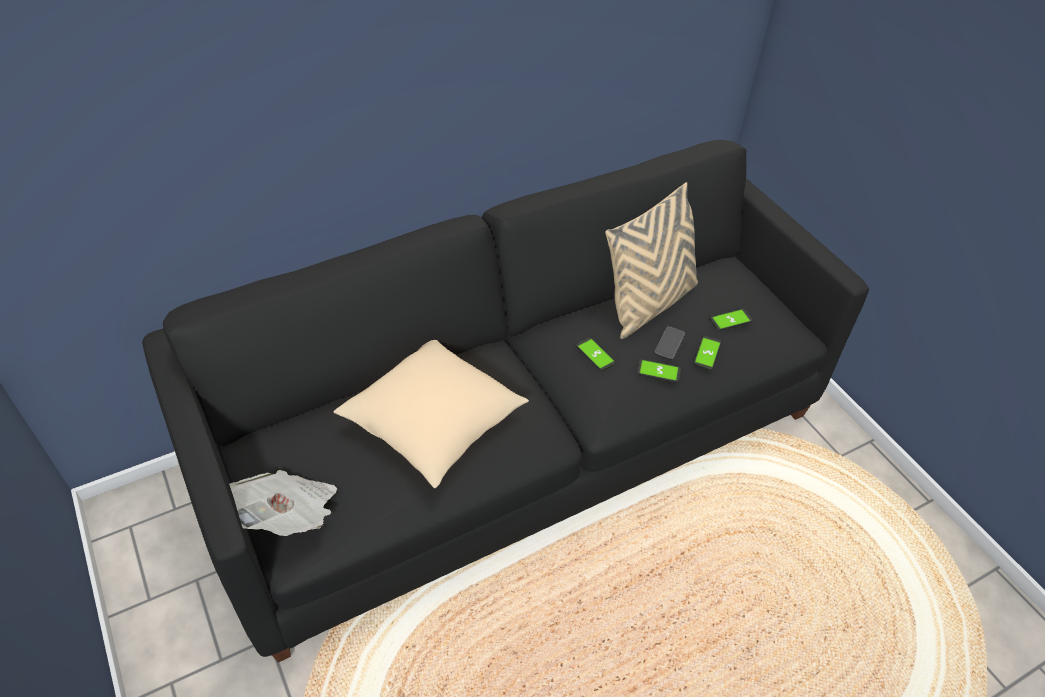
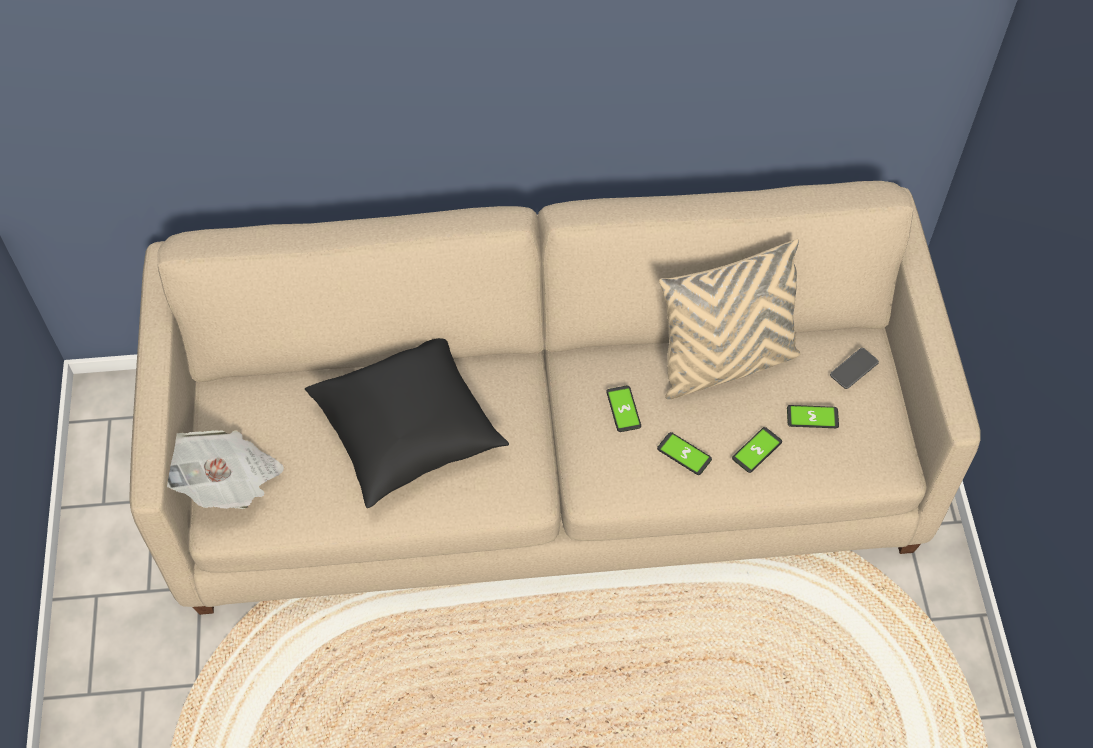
camera: 25 degrees right, 10 degrees up
black sofa [142,140,869,662] -> beige sofa [129,181,981,615]
beige pillow [334,340,529,488] -> black pillow [305,338,509,508]
phone [654,326,685,360] -> phone moved to [830,348,879,389]

